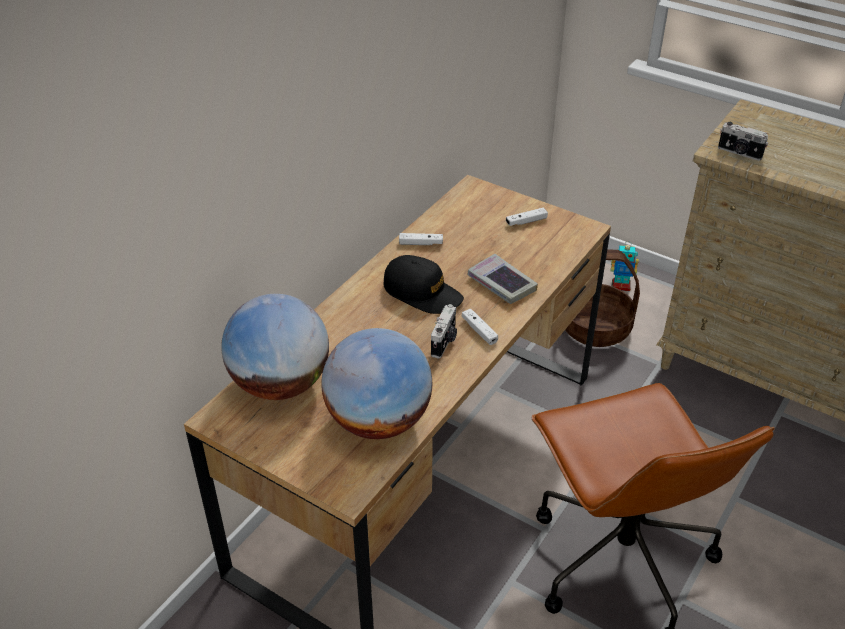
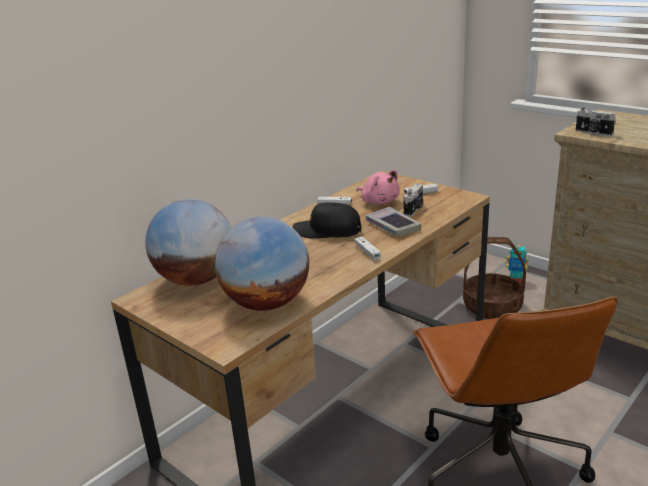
camera: 10 degrees right, 15 degrees down
black cap [383,255,464,314] -> black cap turned 150 degrees clockwise [293,202,361,238]
camera [431,304,457,358] -> camera moved to [404,184,423,217]
none -> pink plush toy [357,170,400,204]

